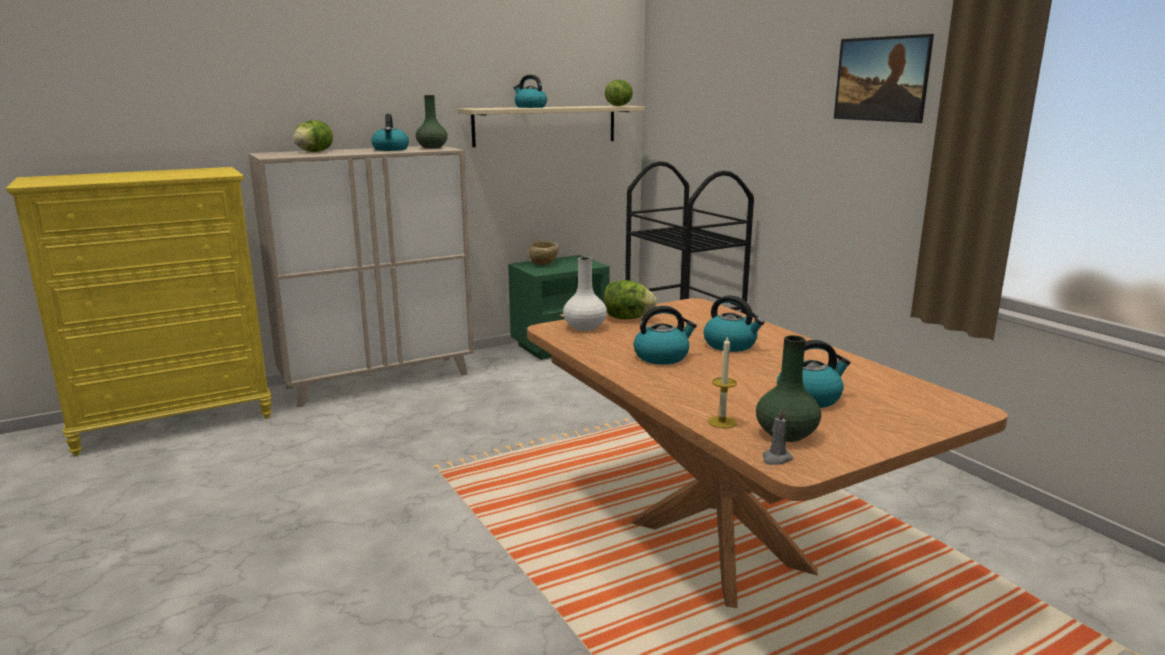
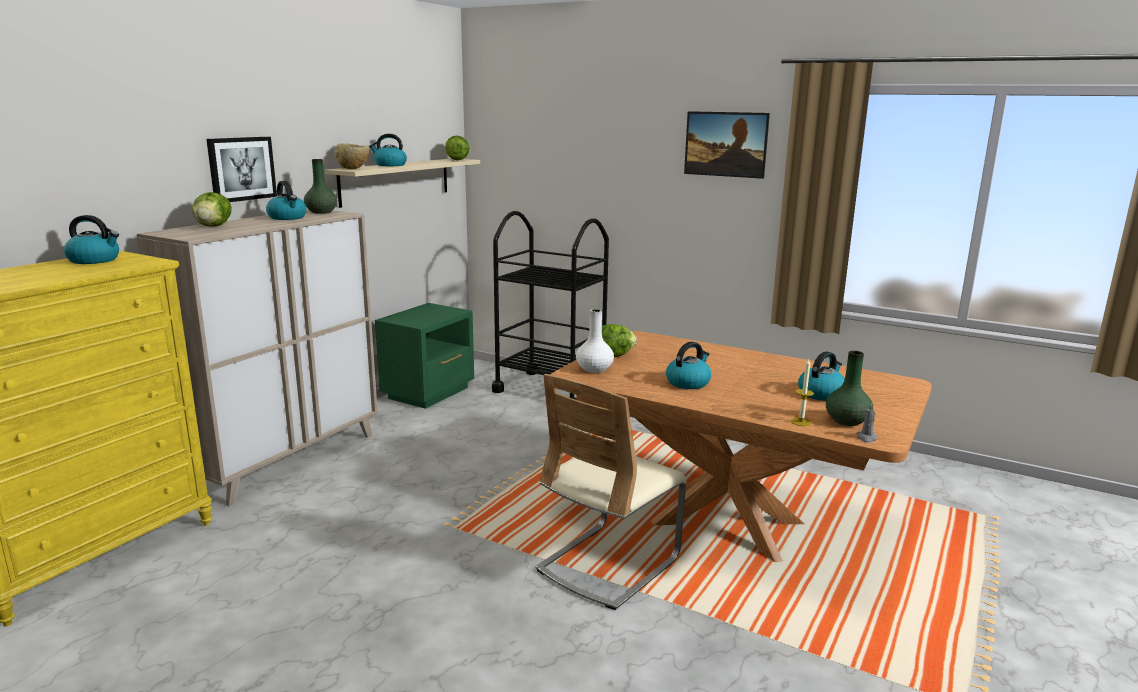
camera: 30 degrees left, 0 degrees up
beige bowl [529,240,559,265] -> beige bowl moved to [334,143,370,169]
kettle [704,295,765,352] -> kettle moved to [64,215,119,264]
none -> picture [206,137,277,202]
none -> beige chair [535,374,687,610]

